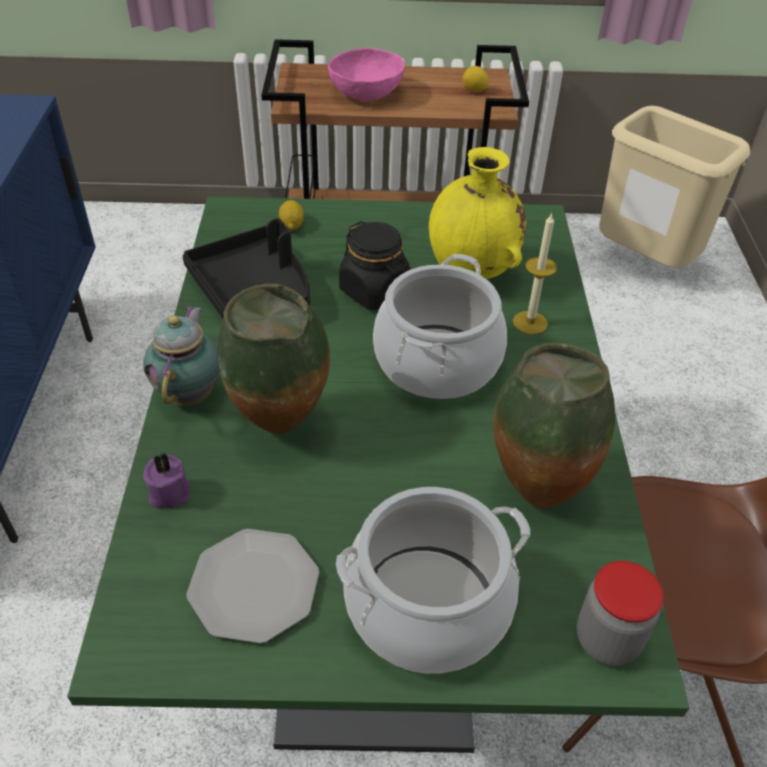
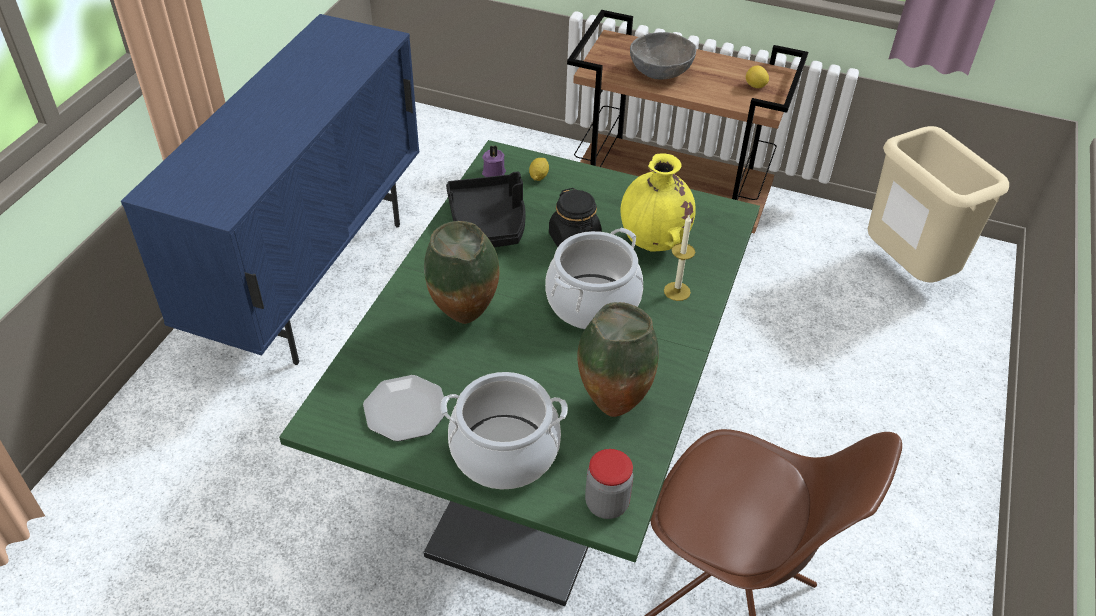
camera: 20 degrees right, 0 degrees up
teapot [143,305,220,406] -> none
purple candle [143,452,191,508] -> purple candle moved to [482,145,506,177]
pink bowl [328,48,405,101] -> grey bowl [630,32,696,80]

